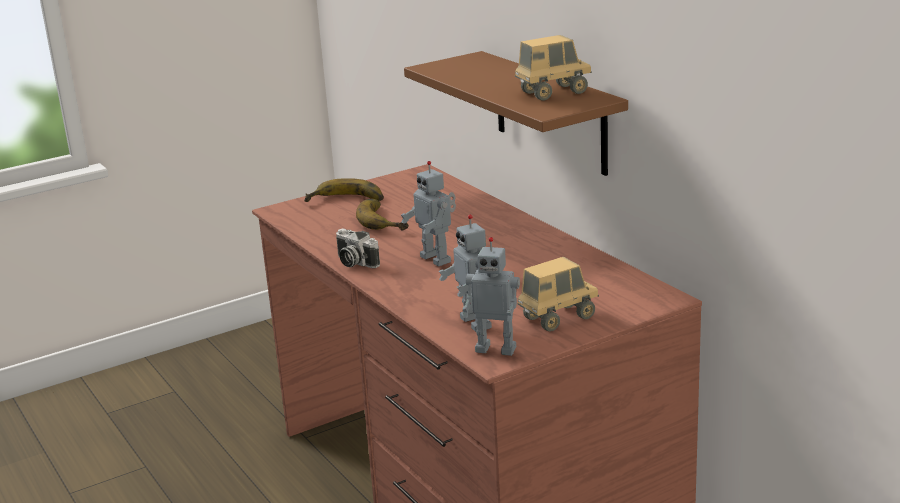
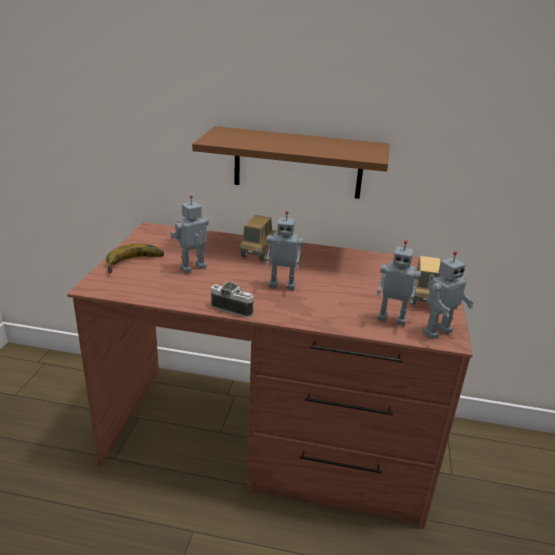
camera: 50 degrees left, 5 degrees up
camera [336,229,380,268] -> camera turned 150 degrees counterclockwise [211,282,254,317]
banana [356,199,409,231] -> toy robot [170,195,209,273]
toy truck [515,35,592,101] -> toy truck moved to [240,215,276,261]

